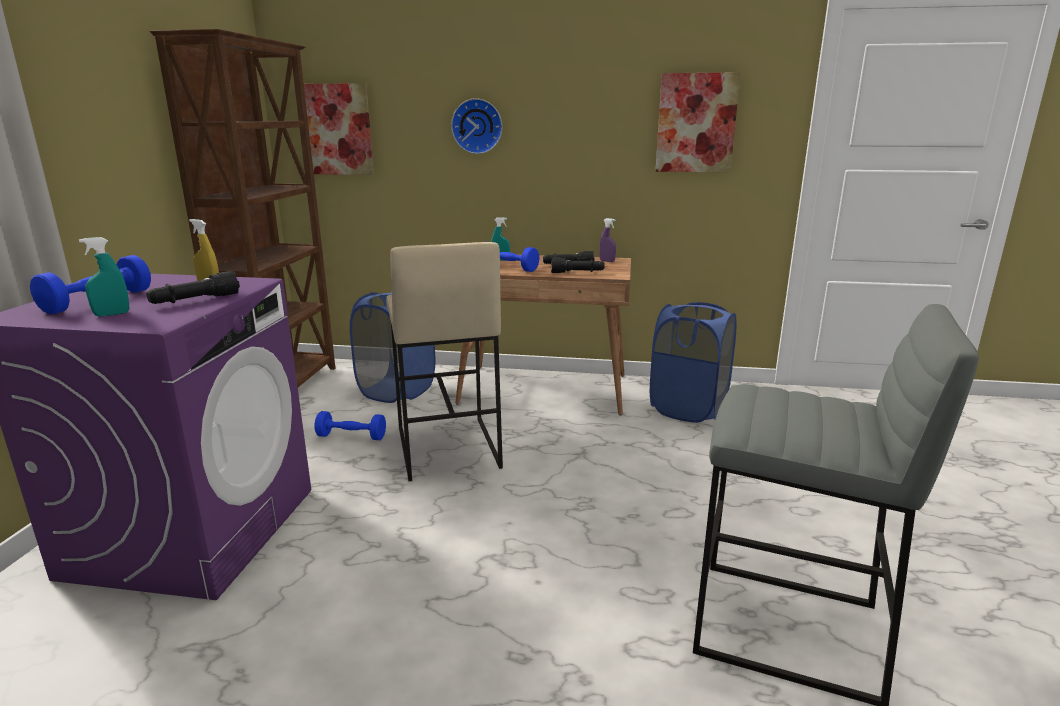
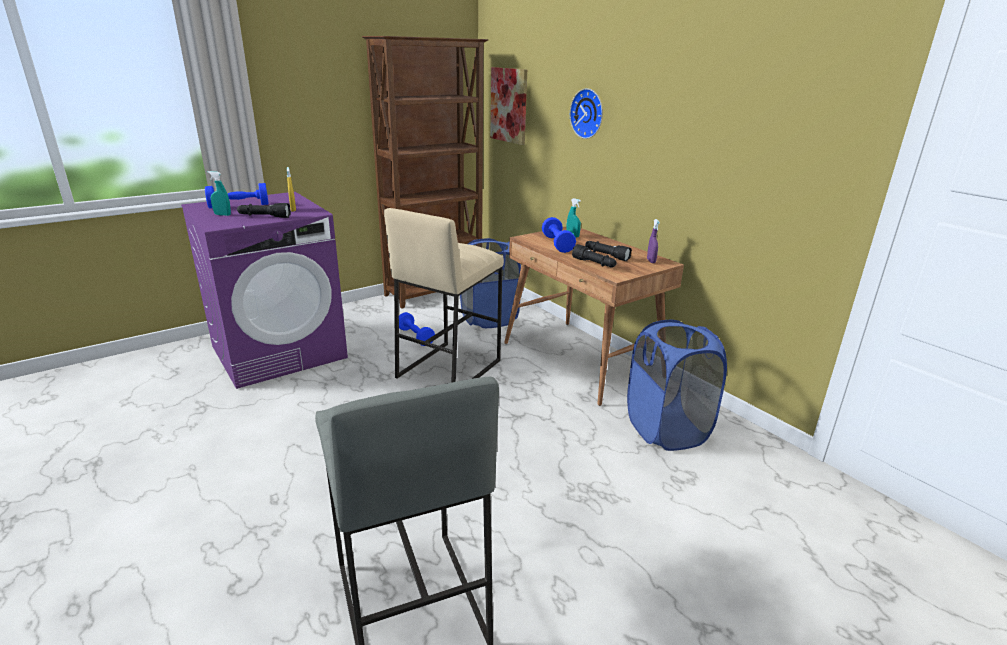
camera: 45 degrees right, 5 degrees up
picture [656,72,741,173] -> none

